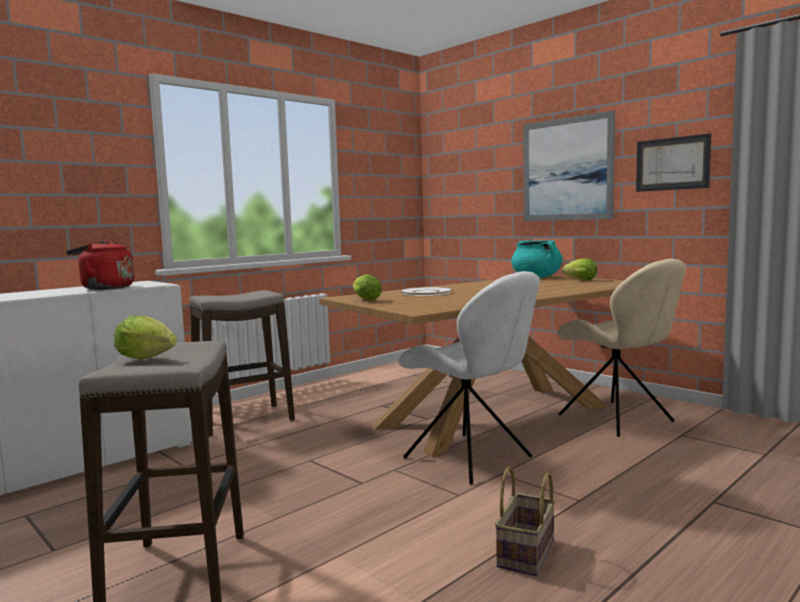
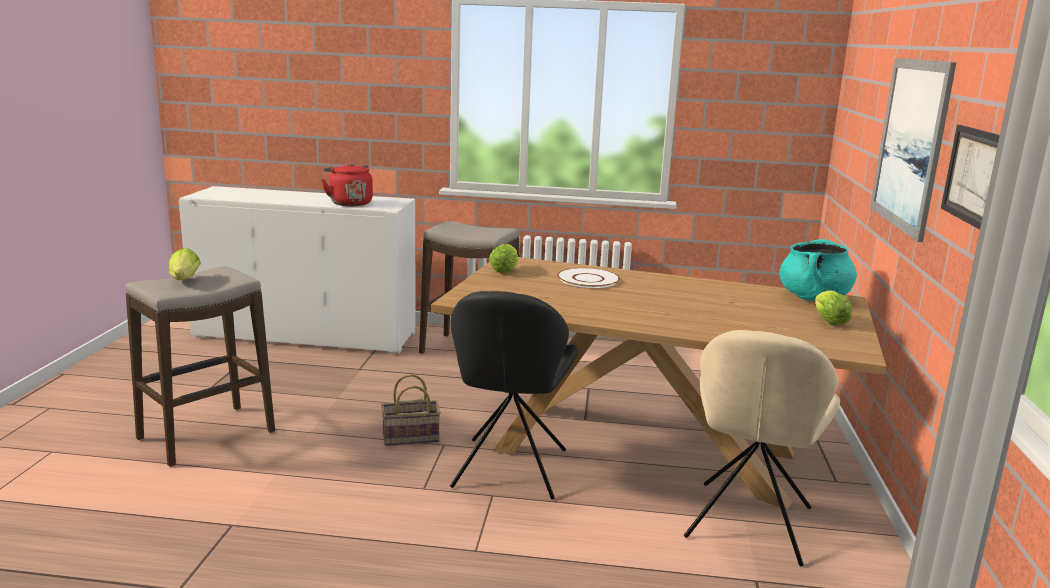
camera: 50 degrees right, 10 degrees up
white chair [398,271,540,485] -> black chair [450,291,578,500]
basket [495,467,555,576] -> basket moved to [381,374,441,446]

